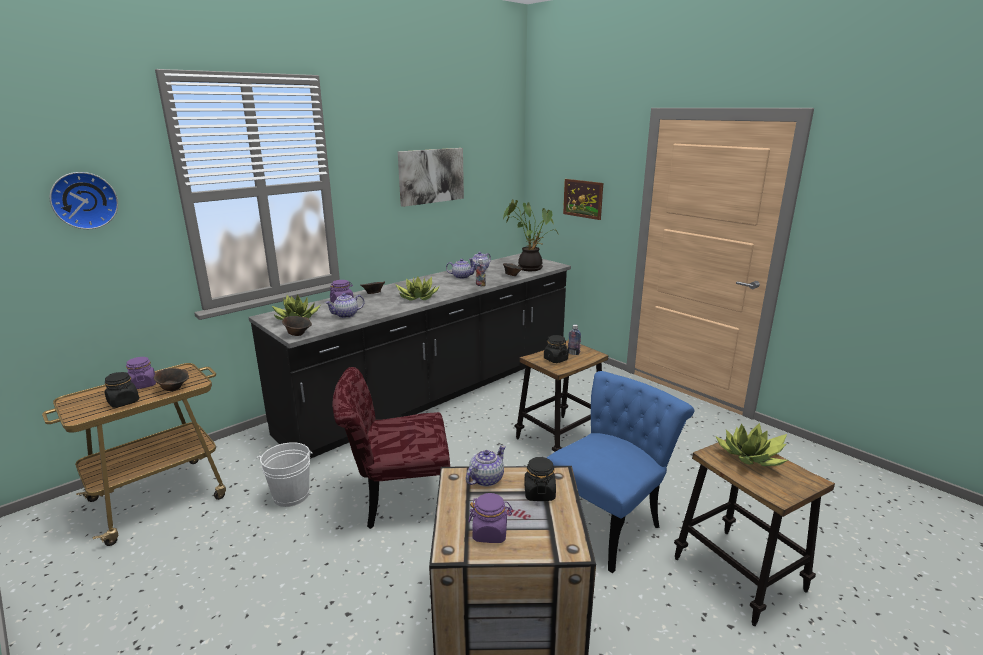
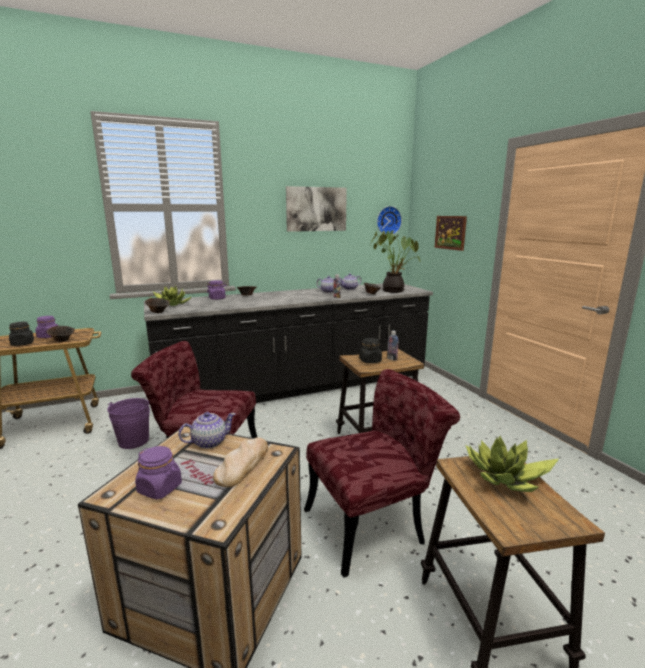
camera: 20 degrees right, 5 degrees down
wall clock [50,172,118,229] -> wall clock moved to [377,206,402,235]
white bucket [256,442,312,507] -> purple bucket [107,398,150,449]
teapot [325,293,364,318] -> none
potted plant [395,277,440,301] -> none
black jar [524,457,556,501] -> bread [213,437,268,487]
blue chair [547,371,695,573] -> red chair [304,369,460,578]

